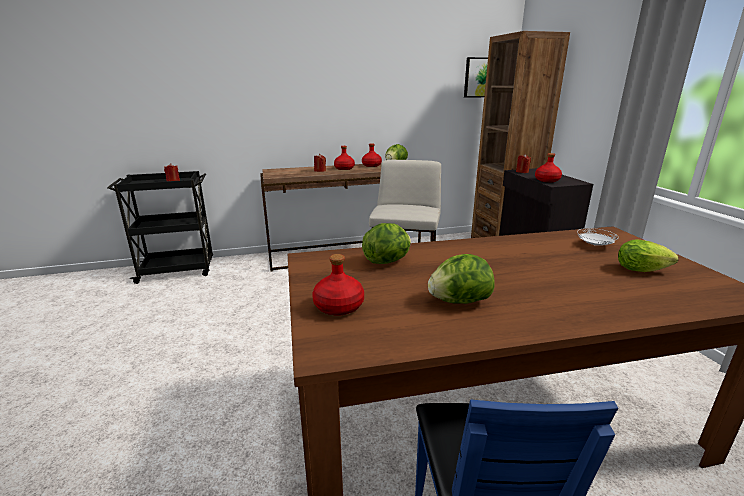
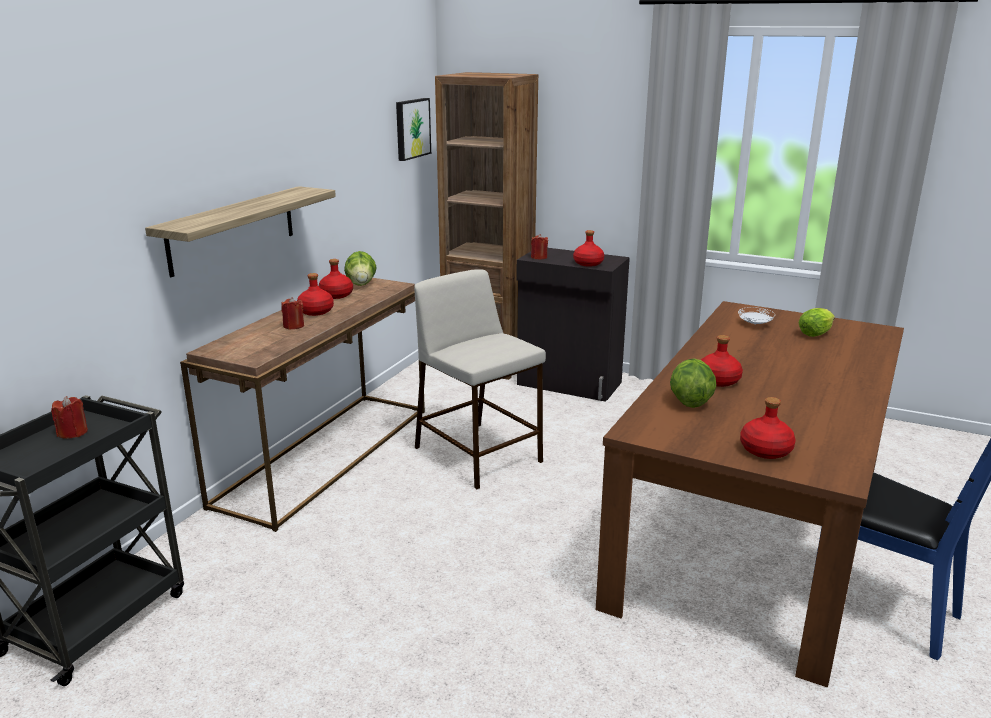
camera: 50 degrees left, 0 degrees up
lettuce [428,254,495,304] -> none
none -> shelf [145,186,336,277]
none -> red bottle [701,335,743,387]

